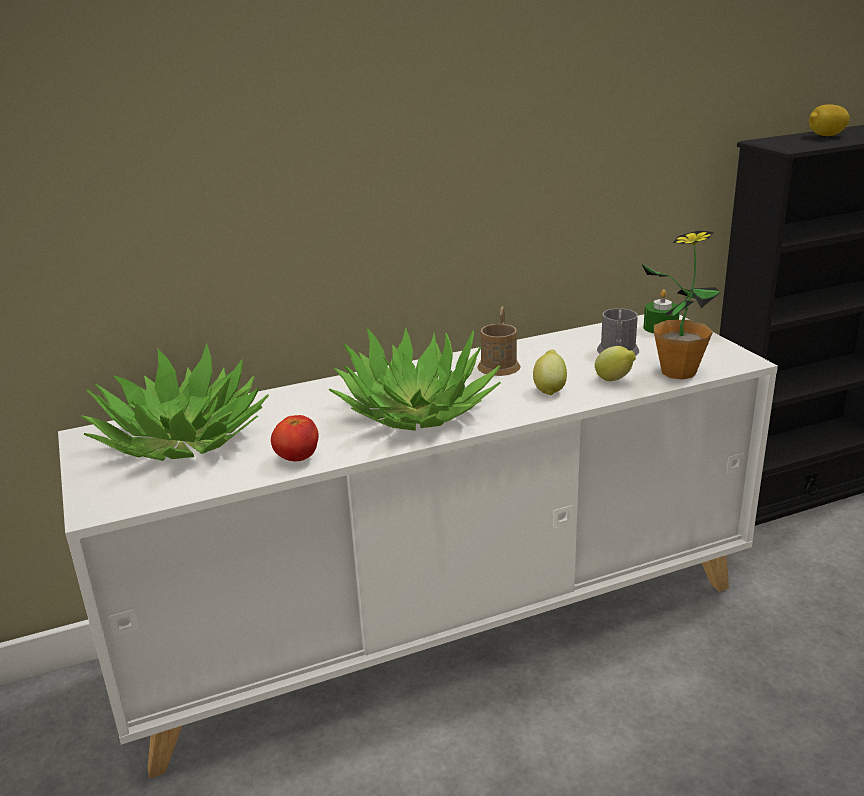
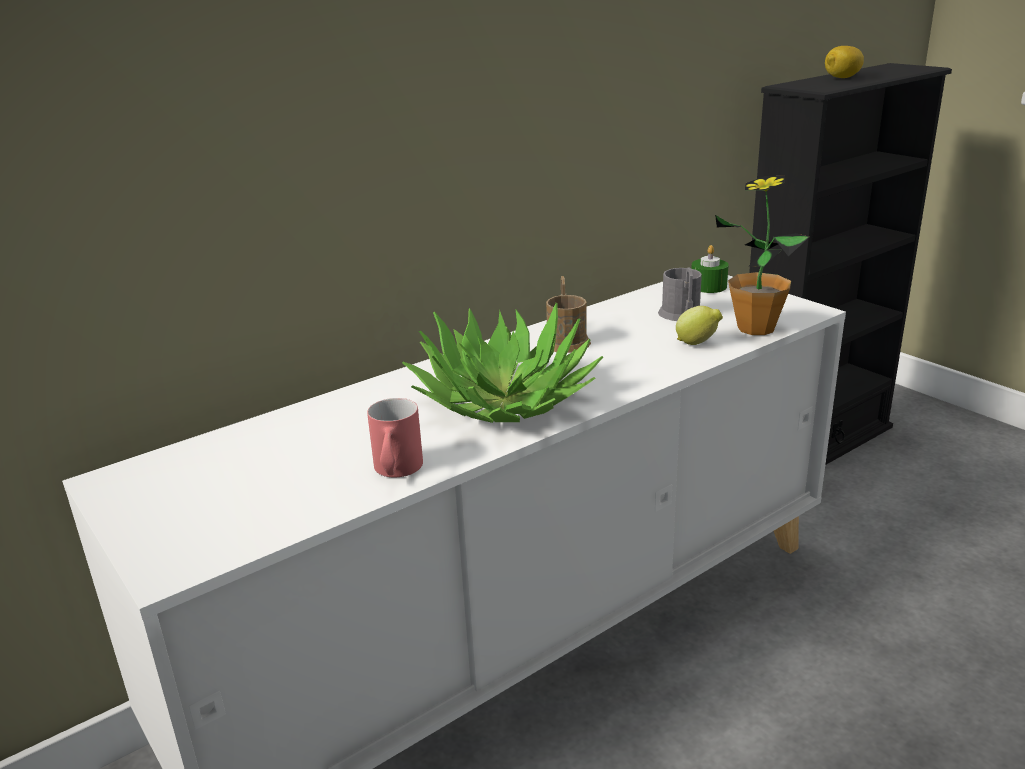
camera: 15 degrees left, 0 degrees up
potted plant [80,344,269,461] -> none
tomato [271,415,318,461] -> red mug [367,398,423,477]
lemon [533,350,567,395] -> none

